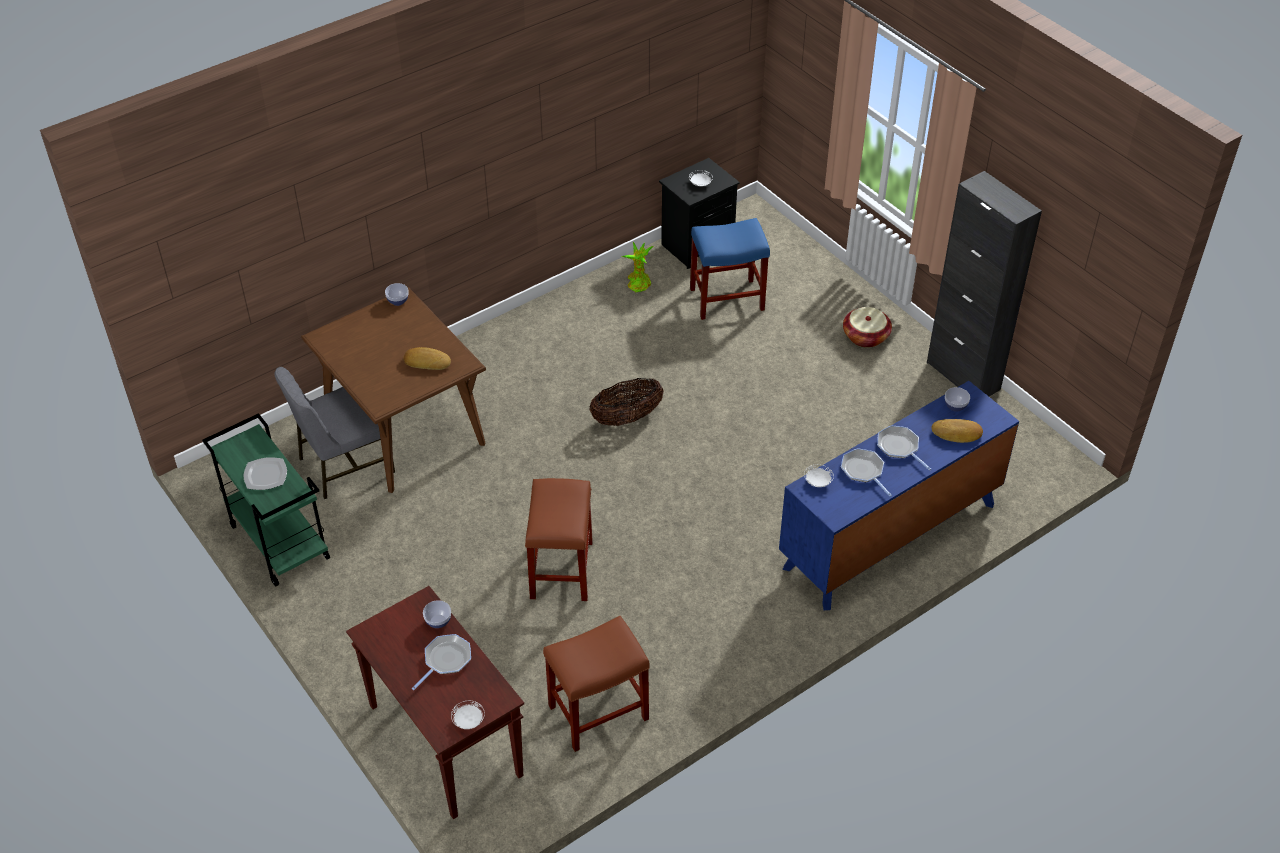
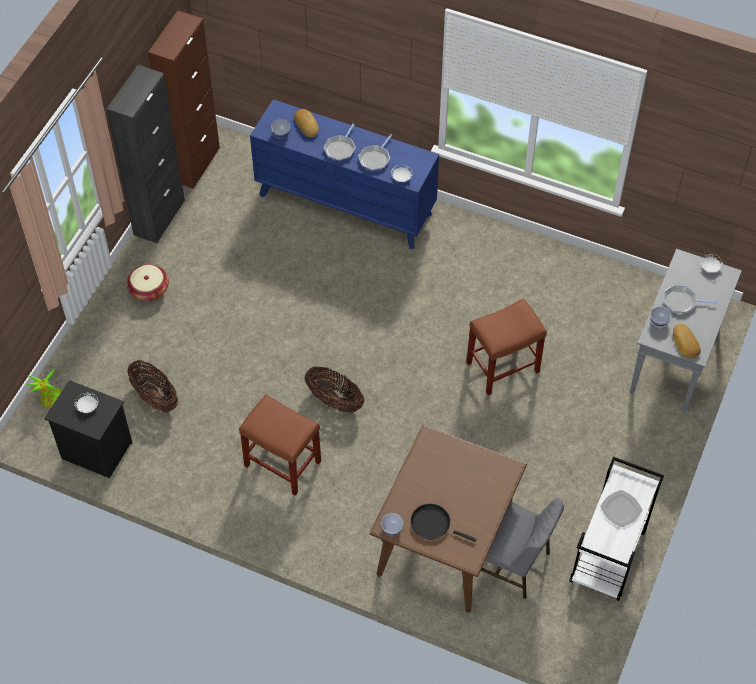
camera: 120 degrees left, 10 degrees up
green cart [202,413,330,587] -> white cart [569,457,664,601]
brown console table [346,586,524,819] -> grey console table [630,249,742,413]
bread [403,347,451,370] -> bread moved to [673,324,701,358]
brown stool [543,616,650,752] -> brown stool moved to [239,394,321,496]
potted plant [621,242,654,292] -> potted plant moved to [27,368,62,407]
blue stool [690,218,770,320] -> basket [127,360,178,413]
none -> brown cabinet [148,10,220,189]
none -> black frying pan [410,504,477,542]

